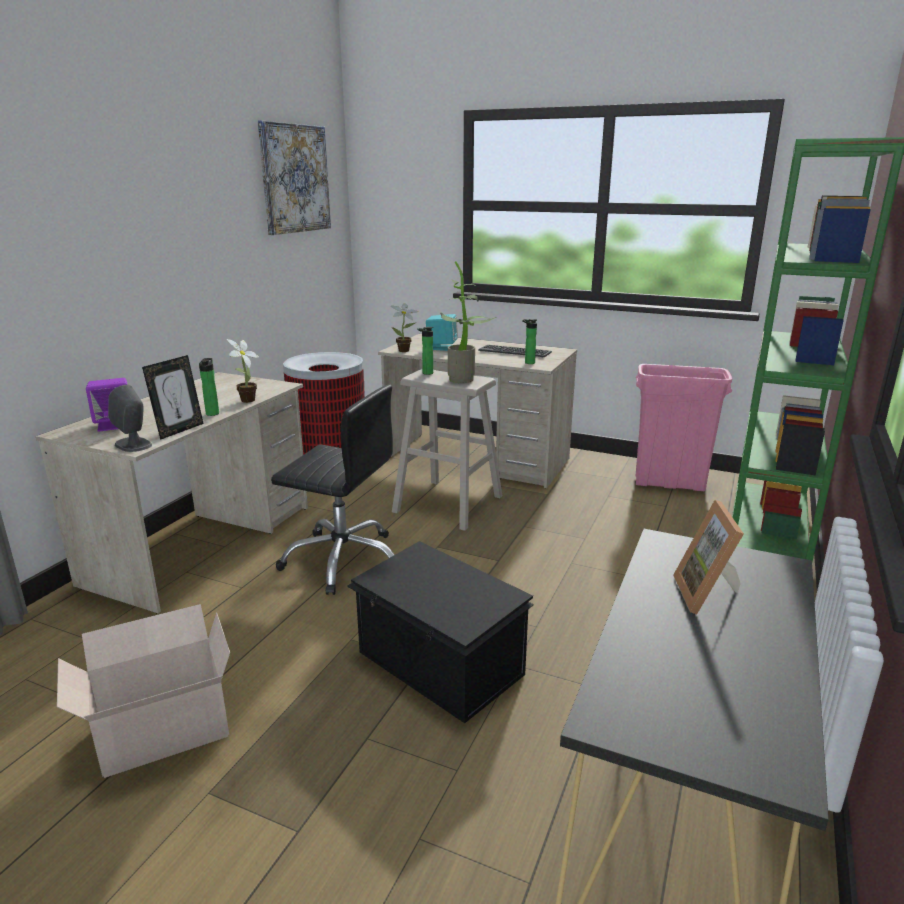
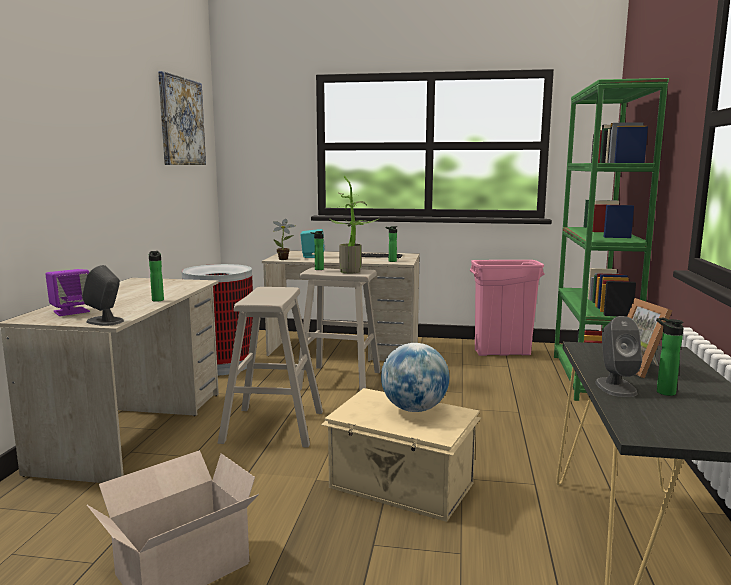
camera: 15 degrees left, 10 degrees down
picture frame [142,355,204,440] -> none
potted plant [227,339,259,403] -> none
black office chair [271,385,394,595] -> beige stool [218,287,323,448]
black storage box [347,541,534,723] -> beige storage box [321,388,481,522]
none -> globe [381,343,449,412]
none -> grey speaker [595,316,642,397]
none -> bottle [656,318,684,396]

